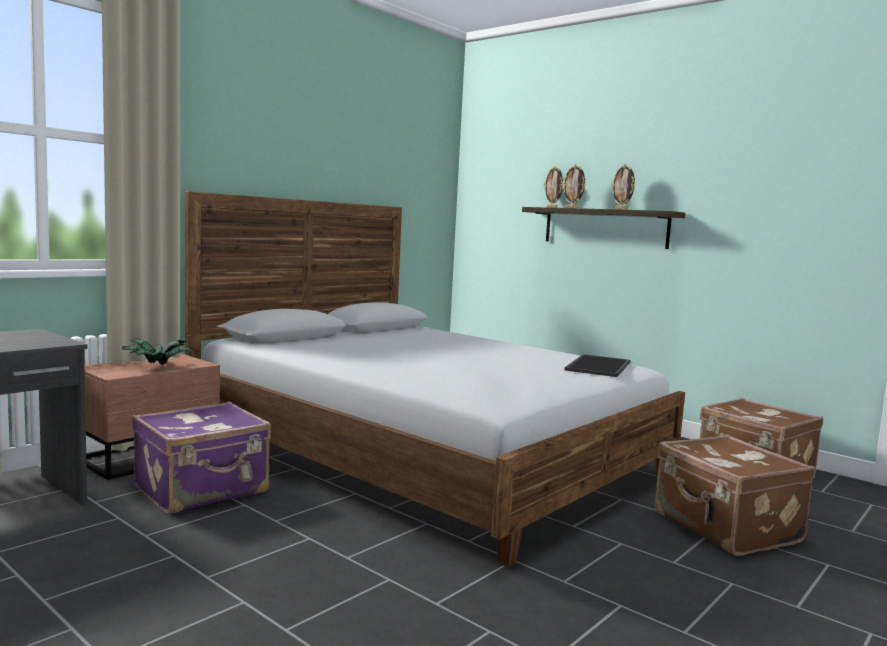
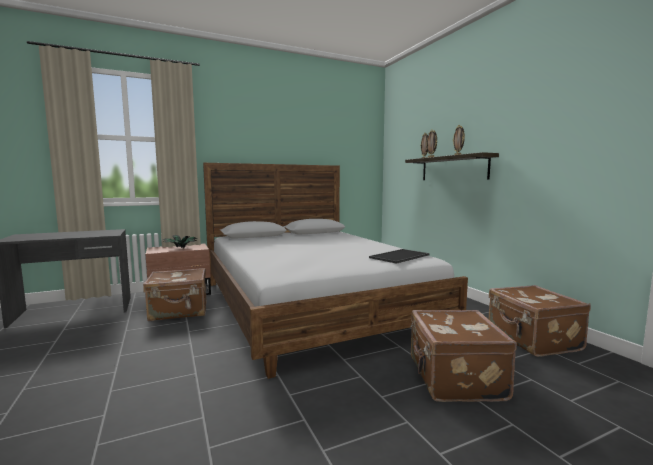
camera: 25 degrees right, 0 degrees up
purple suitcase [132,401,271,514] -> brown suitcase [143,268,207,321]

